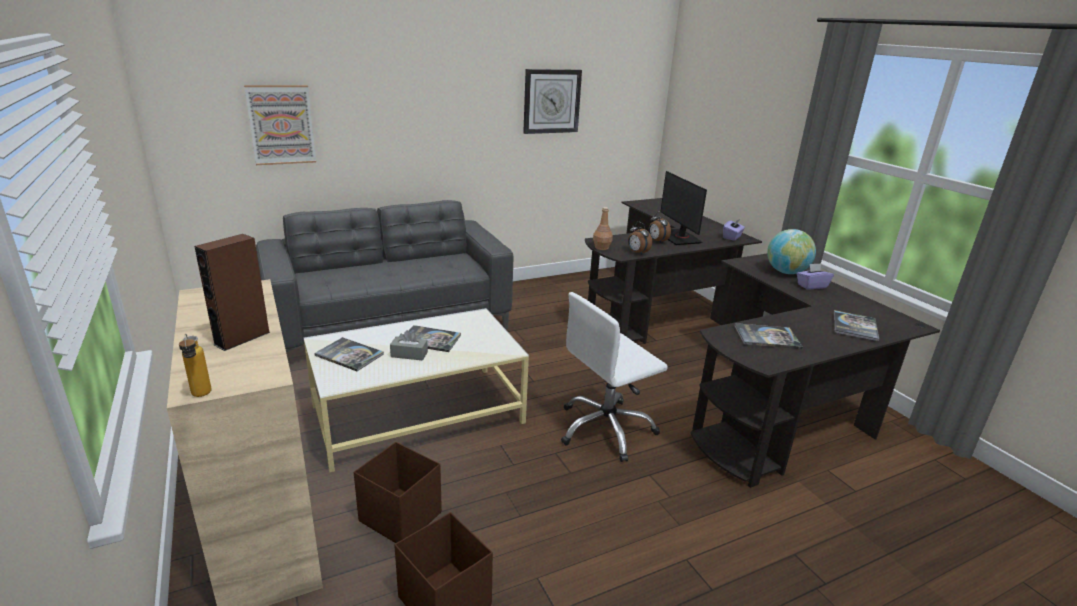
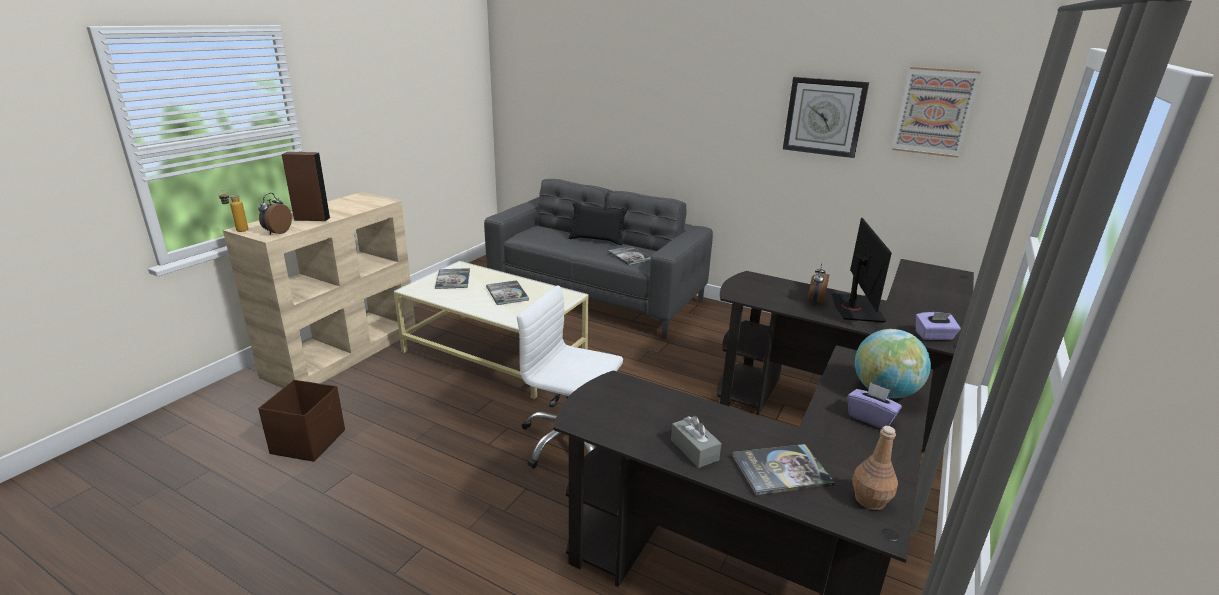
camera: 55 degrees right, 0 degrees up
picture [244,85,316,165] -> picture moved to [892,67,981,158]
brown storage box [354,442,442,543] -> none
grey tissue box [390,330,428,361] -> grey tissue box moved to [671,416,721,468]
brown bottle [593,207,613,250] -> brown bottle moved to [852,426,898,510]
alarm clock [628,222,652,255] -> alarm clock moved to [258,193,292,235]
monitor [661,171,707,245] -> monitor turned 150 degrees clockwise [831,218,892,322]
book [734,323,803,349] -> book moved to [607,246,651,265]
none -> black pillow [569,202,627,245]

